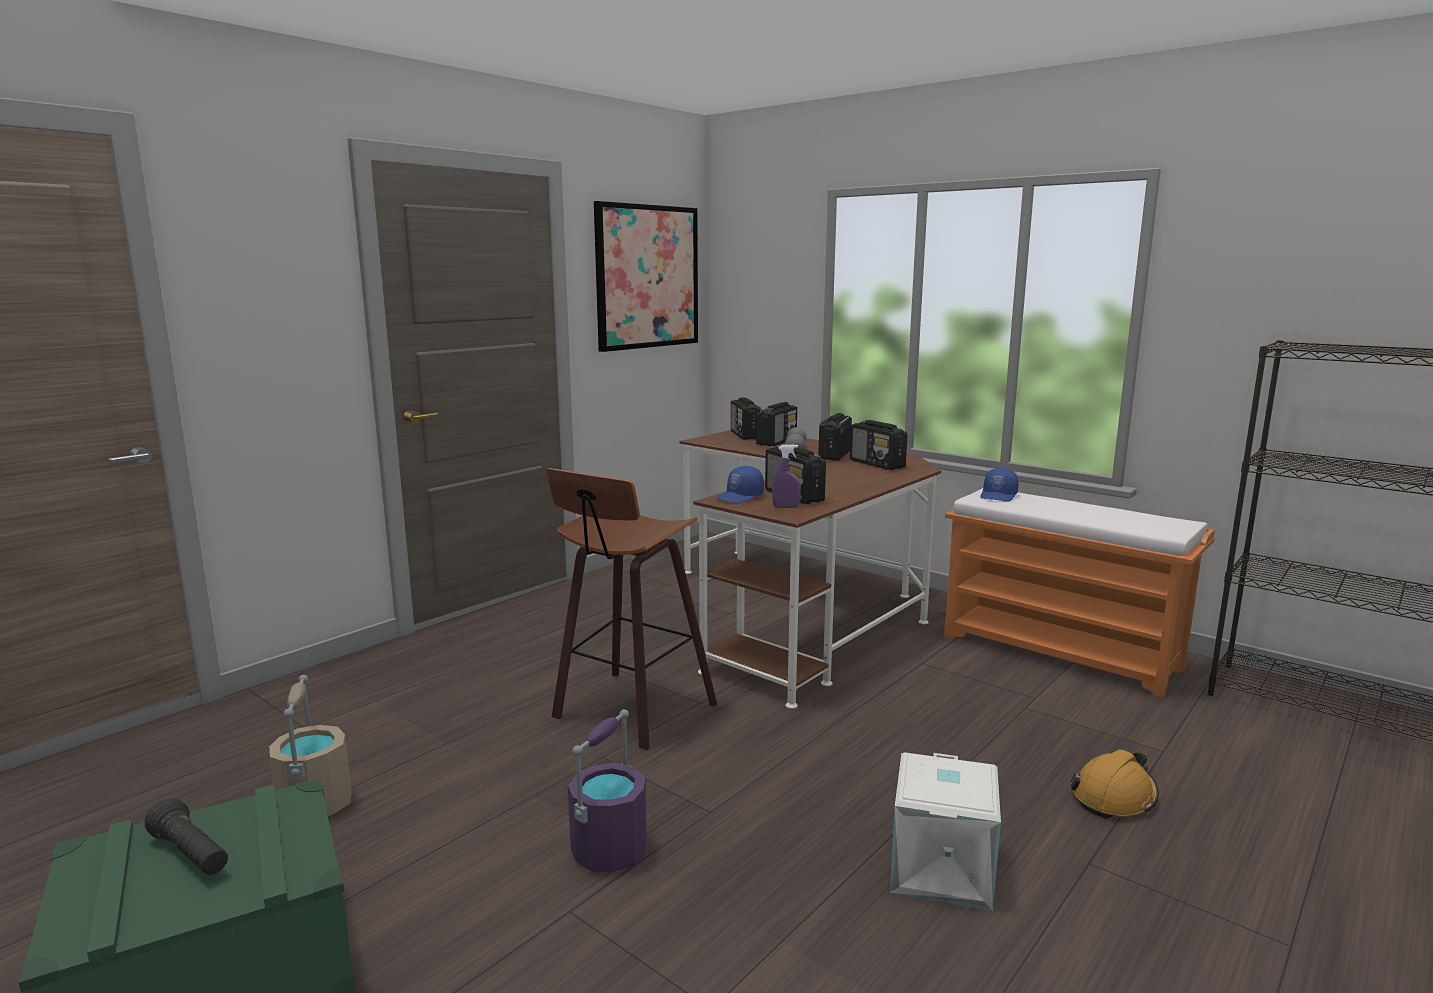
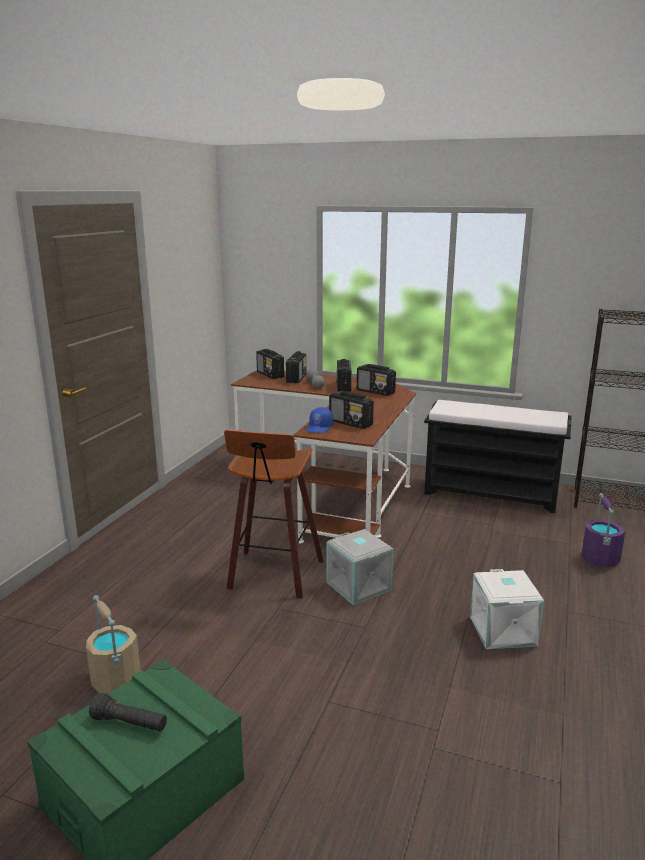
camera: 20 degrees left, 5 degrees up
purple bucket [568,709,647,872] -> purple bucket moved to [581,493,625,568]
picture [594,201,698,352] -> none
purple spray bottle [772,445,801,508] -> none
orange bench [944,488,1215,698] -> black bench [424,400,572,513]
blue cap [980,467,1019,502] -> none
orange hard hat [1071,750,1159,818] -> none
none -> grey storage box [327,529,393,605]

